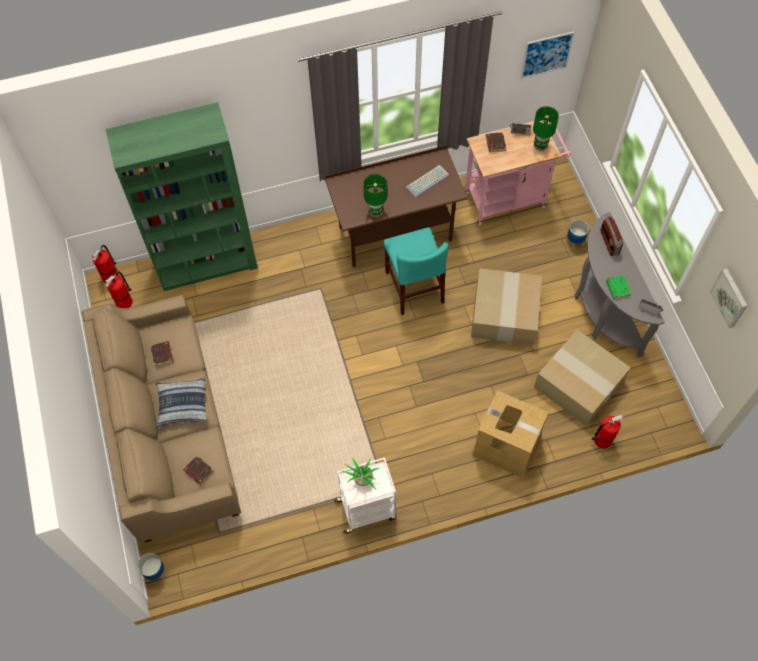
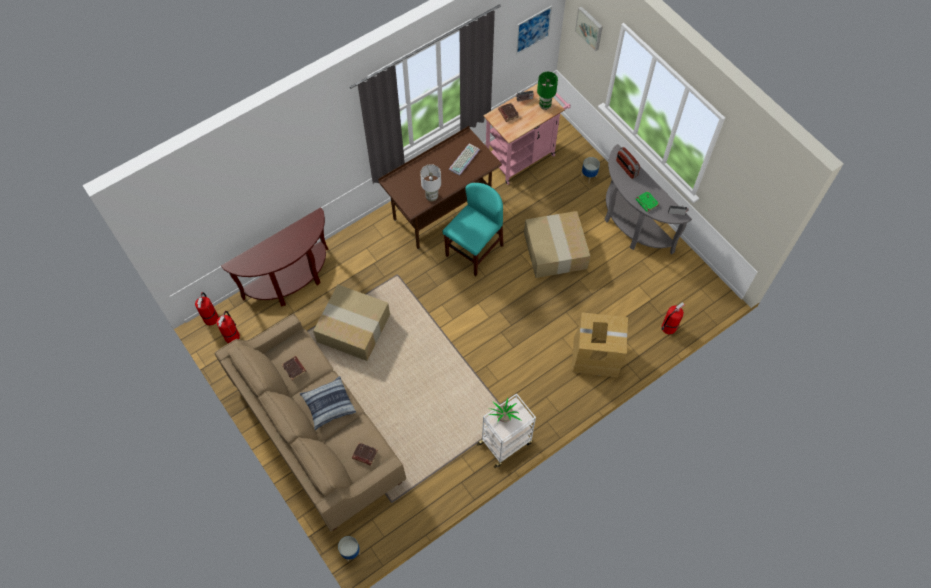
camera: 20 degrees left, 0 degrees up
green bookcase [106,102,258,291] -> brown console table [221,207,329,307]
green table lamp [363,174,387,217] -> white table lamp [420,164,441,201]
turquoise chair [384,227,448,315] -> turquoise chair turned 105 degrees counterclockwise [443,183,503,276]
cardboard box [534,330,631,426] -> cardboard box moved to [313,285,390,361]
picture [710,268,748,328] -> picture moved to [575,6,603,51]

